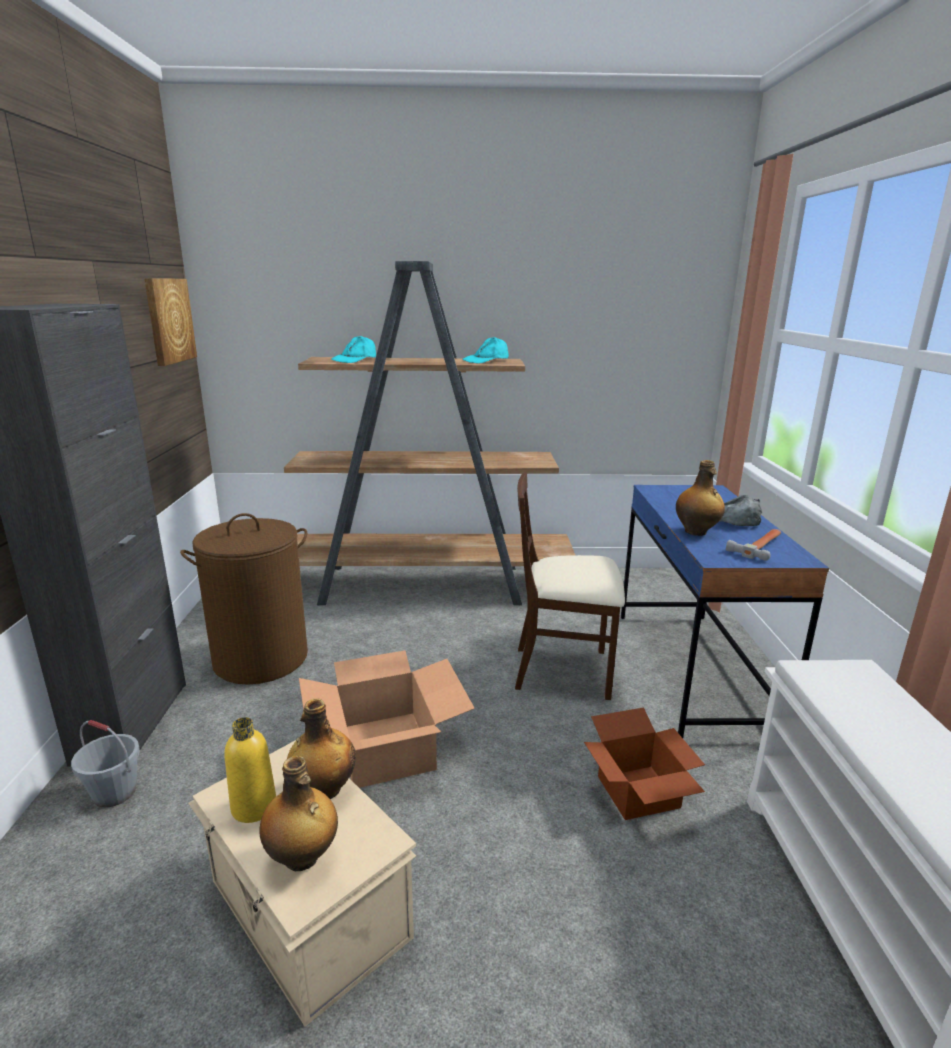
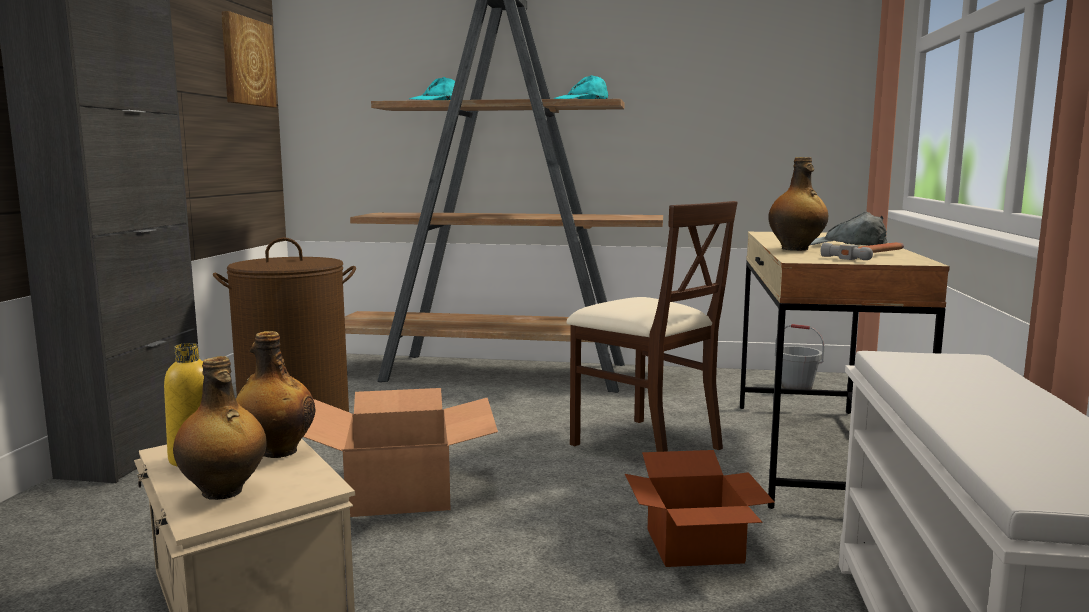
camera: 10 degrees right, 10 degrees down
grey bucket [71,720,140,808] -> grey bucket moved to [775,324,824,389]
beige chair [515,473,625,700] -> beige chair turned 150 degrees counterclockwise [566,201,738,452]
blue desk [621,485,829,738] -> beige desk [740,232,950,509]

